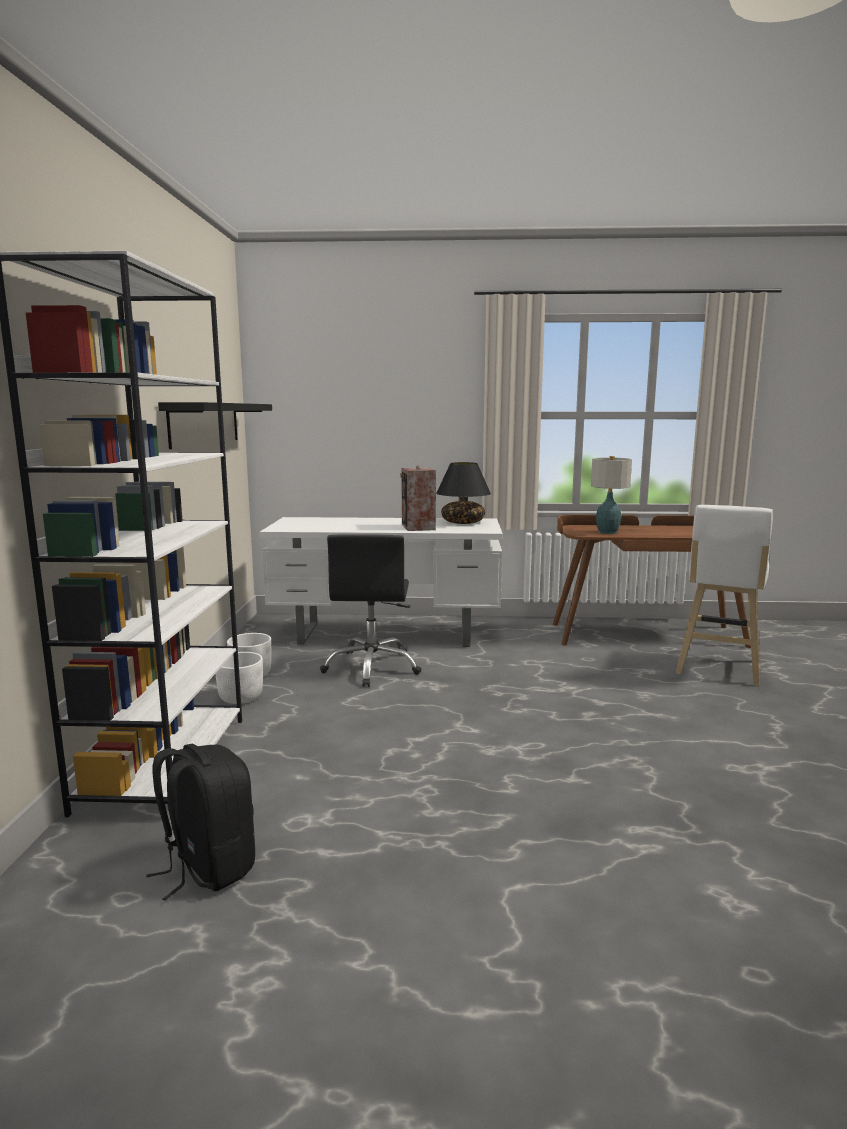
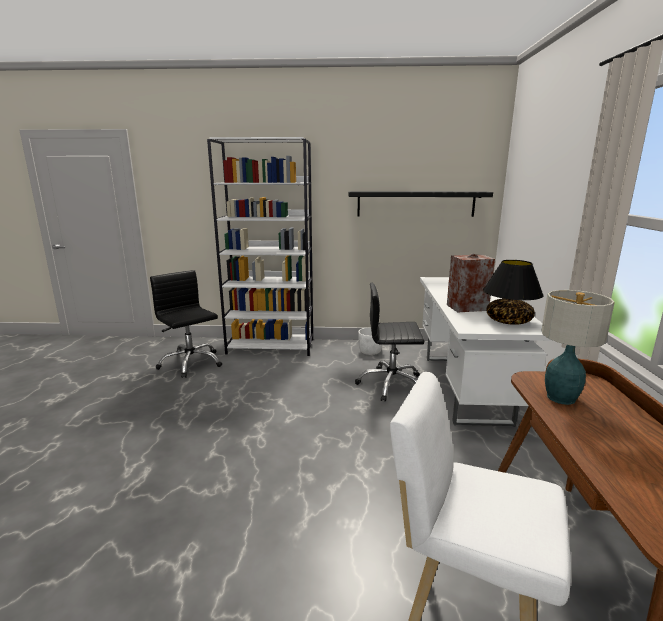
camera: 90 degrees right, 5 degrees up
black backpack [147,744,255,900] -> black office chair [150,270,222,378]
white planter [216,652,263,704] -> none

